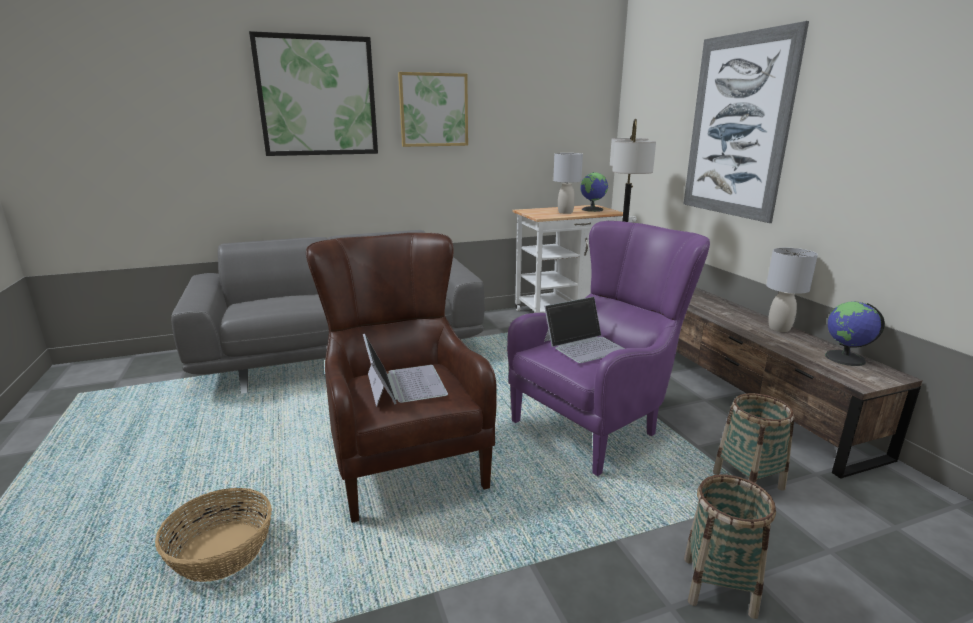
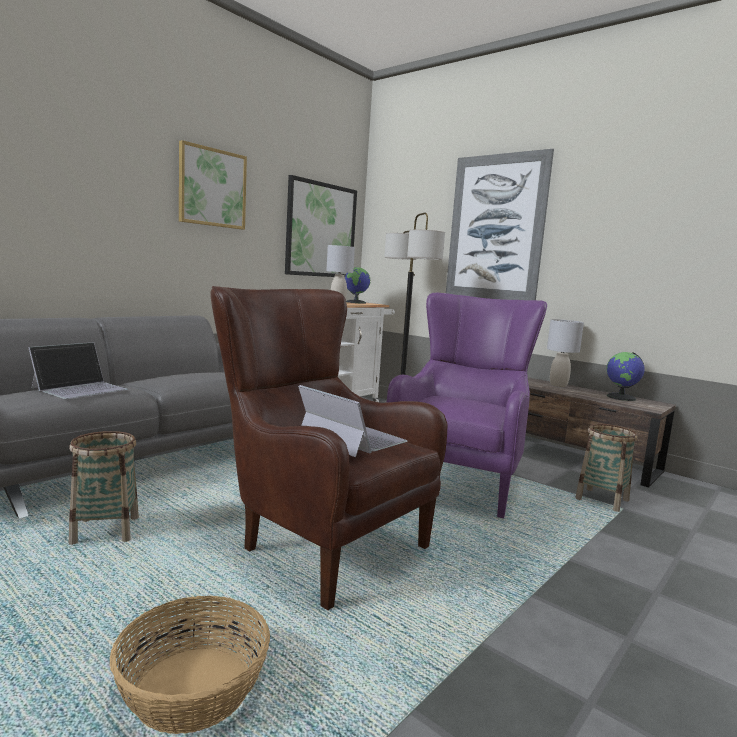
camera: 30 degrees left, 10 degrees down
picture [249,31,378,156] -> picture moved to [285,175,357,277]
laptop [544,297,625,363] -> laptop moved to [28,342,128,399]
basket [684,474,776,619] -> basket moved to [69,431,139,545]

